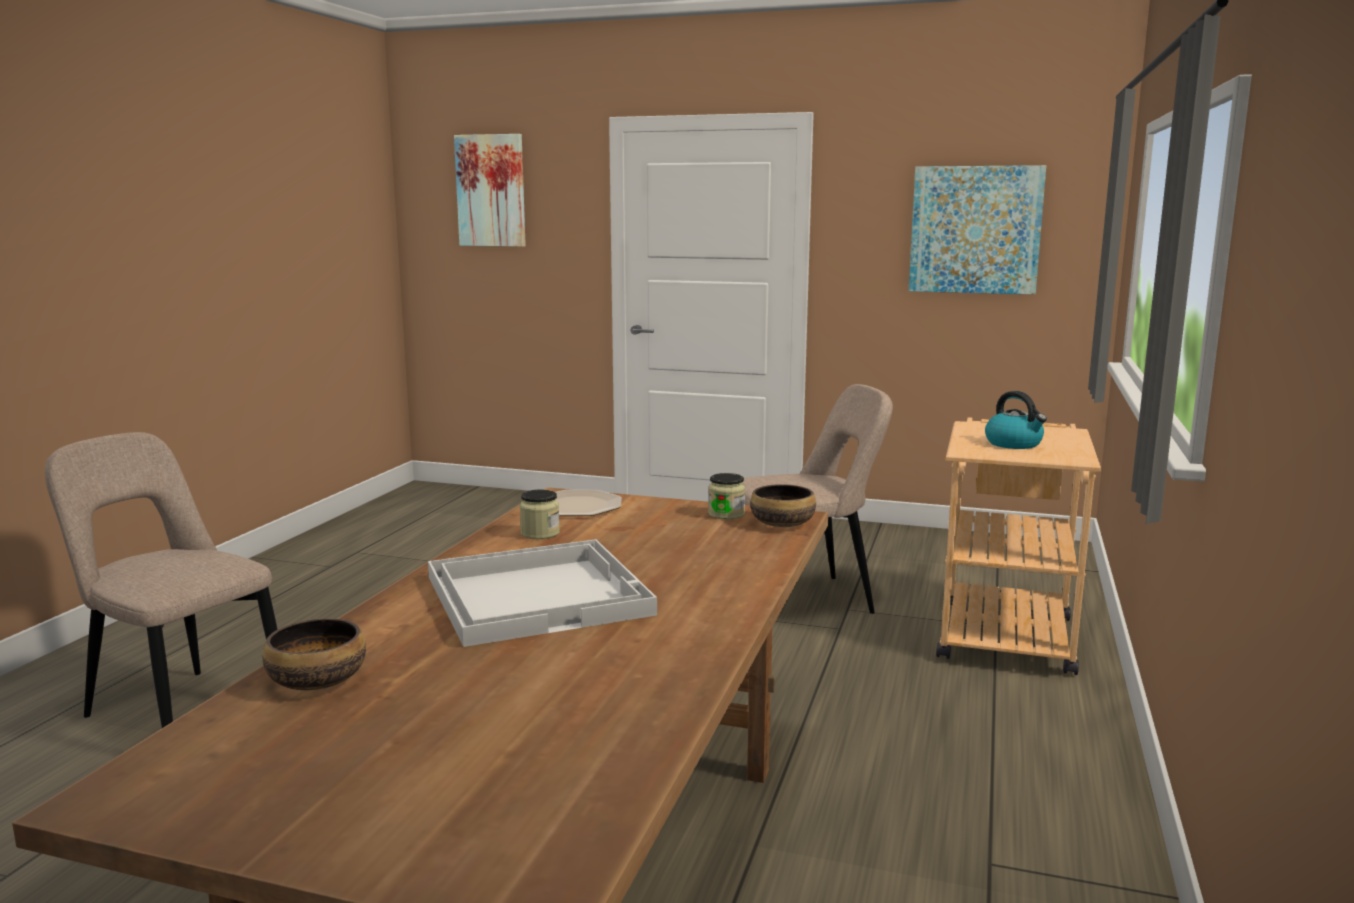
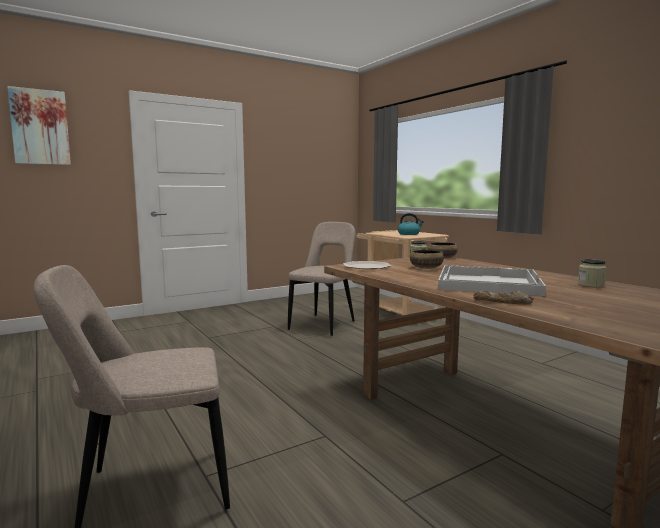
camera: 50 degrees left, 5 degrees down
bowl [262,618,366,690] -> bowl moved to [410,250,444,269]
jar [520,490,560,539] -> jar moved to [578,259,606,287]
picture [909,165,1046,295] -> none
none -> bread [473,291,534,305]

